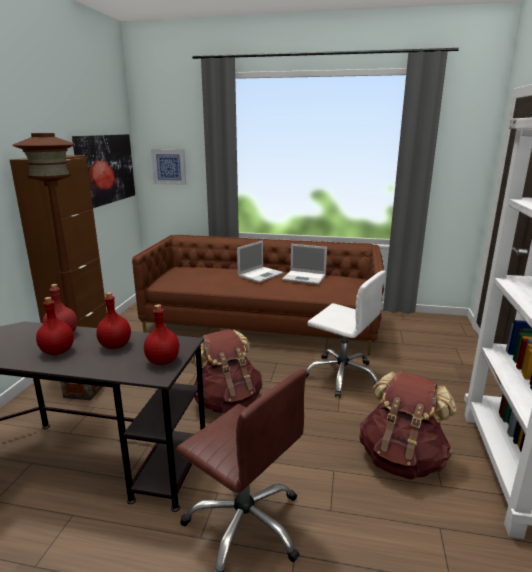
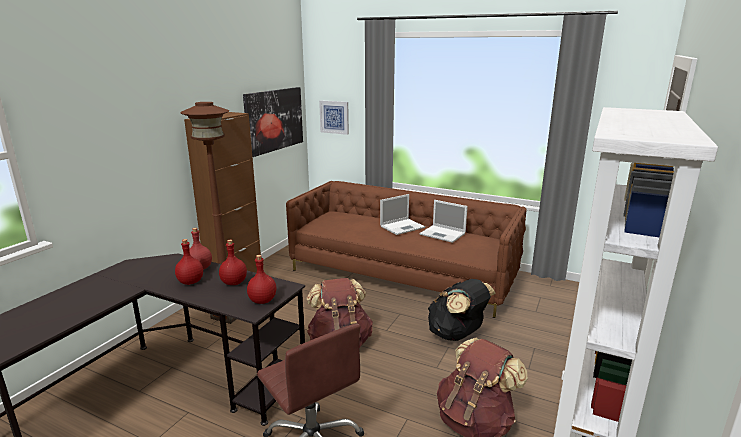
camera: 15 degrees right, 0 degrees up
white office chair [306,270,385,397] -> black backpack [428,279,496,341]

